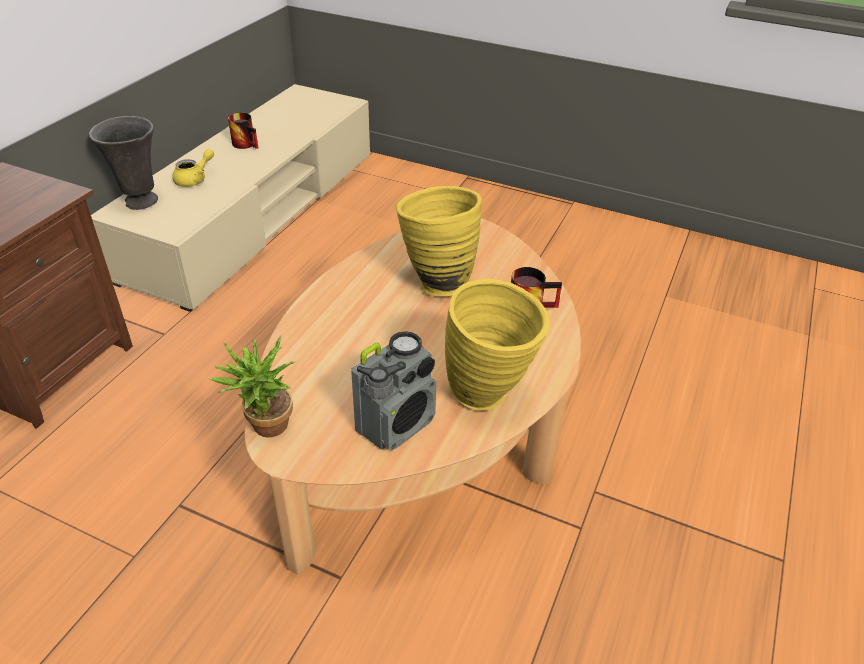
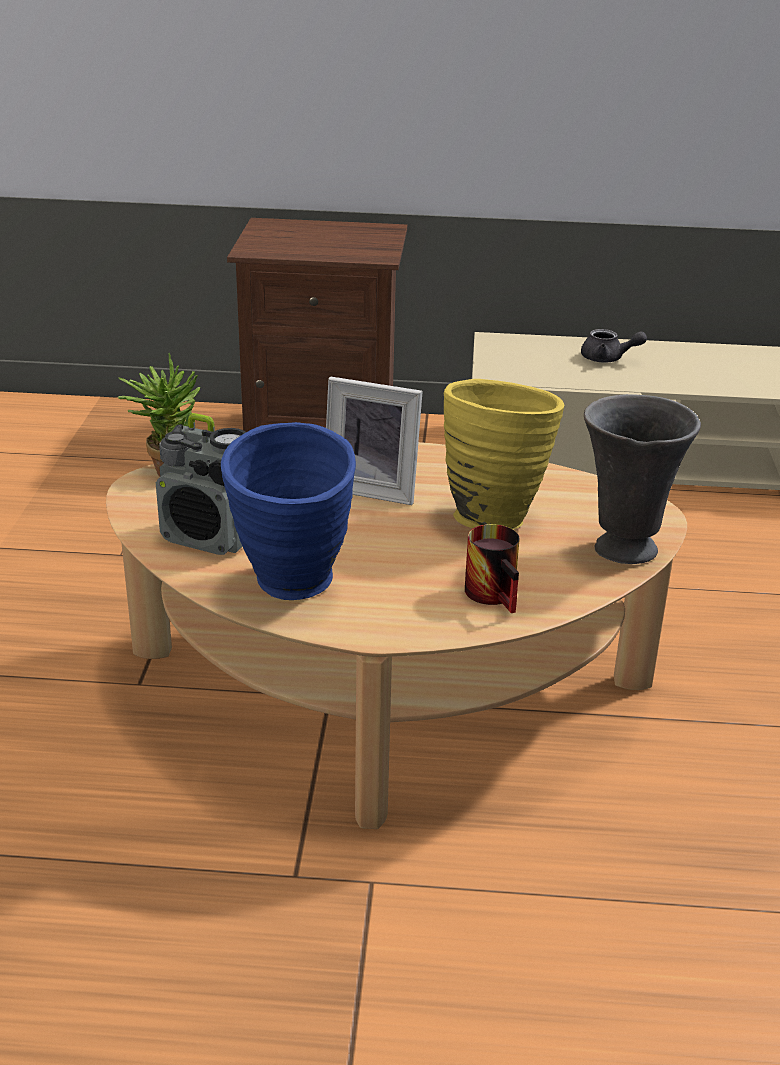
camera: 70 degrees right, 10 degrees down
grey vase [89,116,158,210] -> grey vase moved to [584,394,701,564]
yellow teapot [172,149,214,187] -> grey teapot [581,329,647,362]
mug [228,113,258,149] -> none
yellow vase [445,278,550,411] -> blue vase [221,422,356,600]
none -> picture frame [326,377,423,505]

